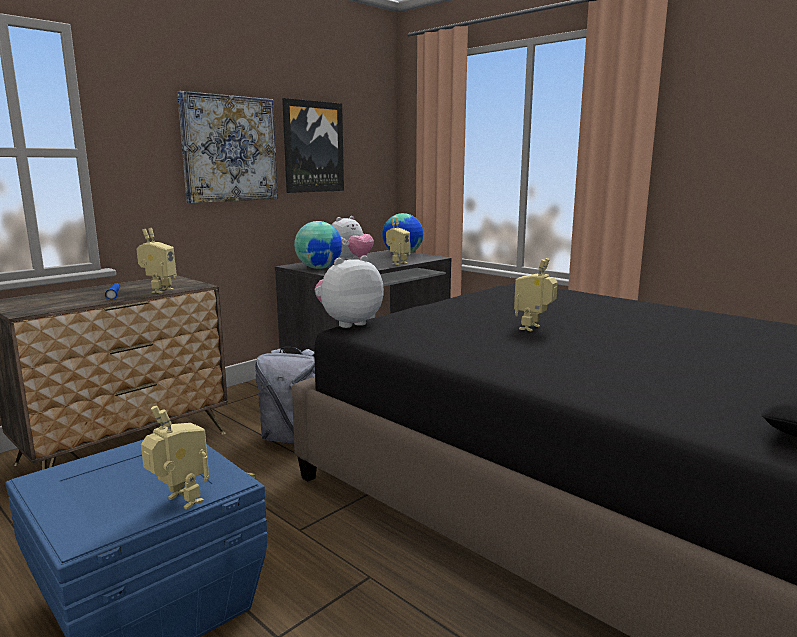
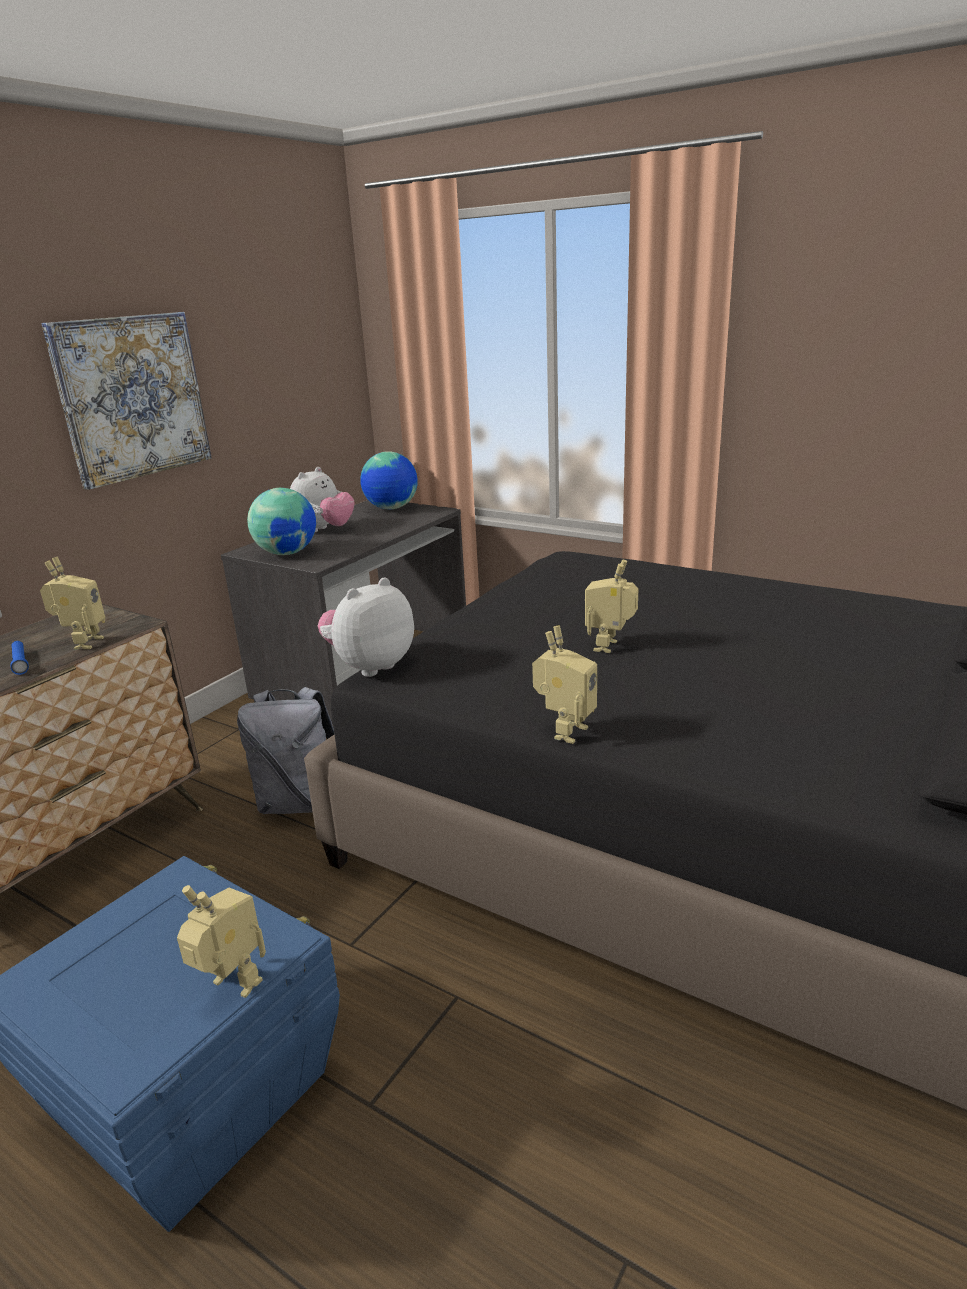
camera: 10 degrees left, 10 degrees up
picture [282,98,344,193] -> none
toy robot [386,218,411,265] -> toy robot moved to [532,626,597,744]

